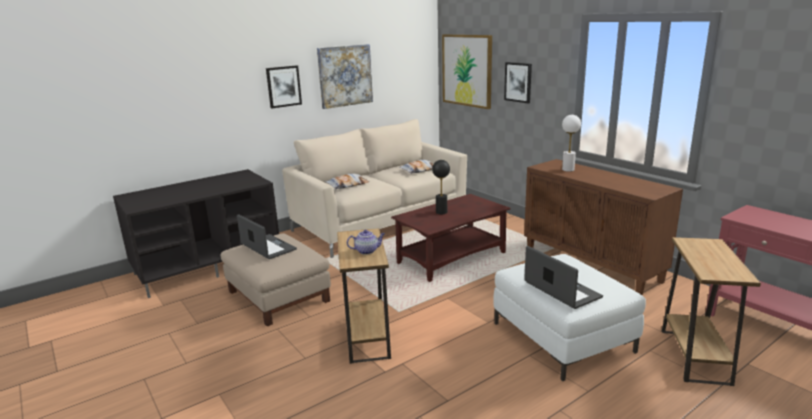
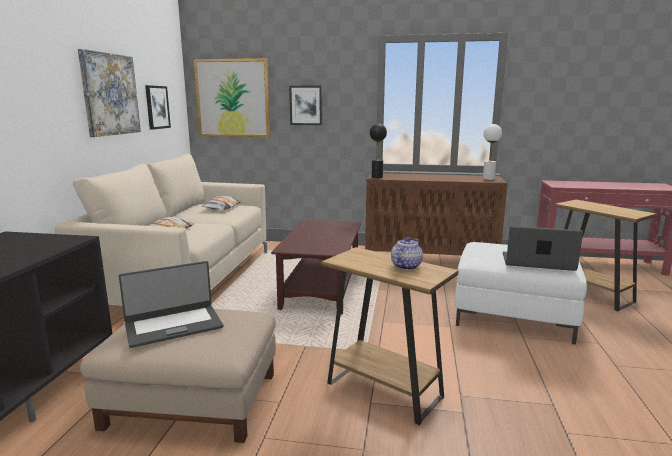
camera: 45 degrees left, 5 degrees down
laptop [237,214,297,259] -> laptop turned 150 degrees clockwise [119,261,223,348]
picture [266,65,302,108] -> picture moved to [145,85,171,130]
black table lamp [432,160,450,214] -> black table lamp moved to [370,124,387,178]
white table lamp [562,115,581,172] -> white table lamp moved to [483,124,502,180]

